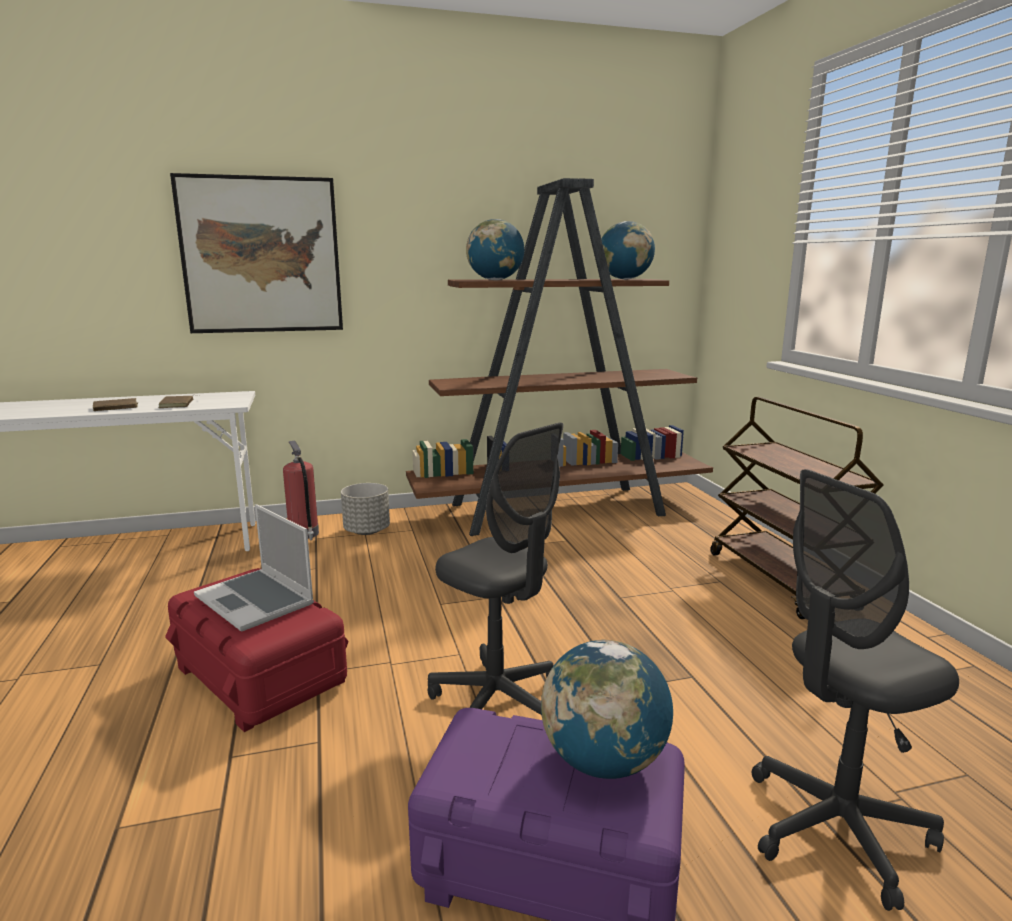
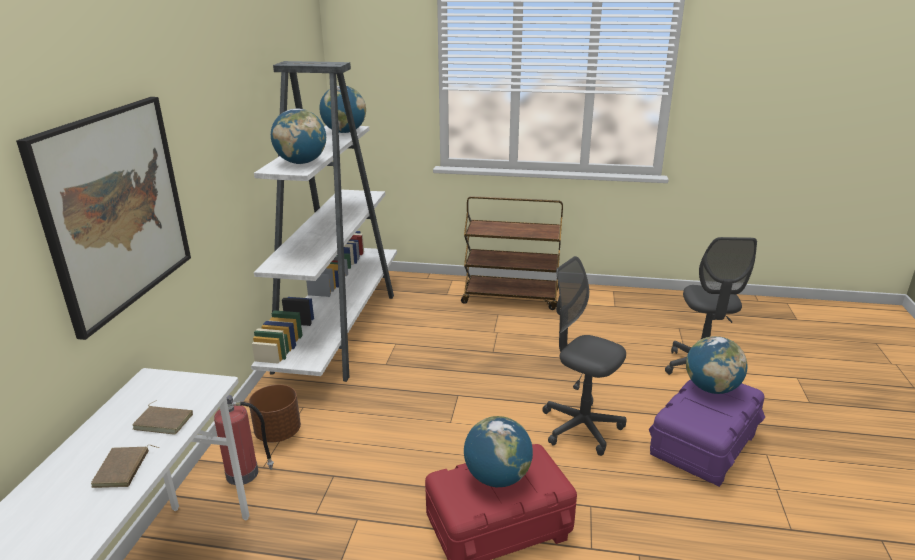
camera: 65 degrees left, 10 degrees up
laptop [194,504,314,632] -> globe [464,416,533,487]
grey planter [341,483,390,535] -> brown planter [249,384,301,442]
brown bookcase [406,178,713,536] -> white bookcase [251,61,397,382]
grey office chair [428,423,564,715] -> grey office chair turned 120 degrees counterclockwise [542,256,627,456]

